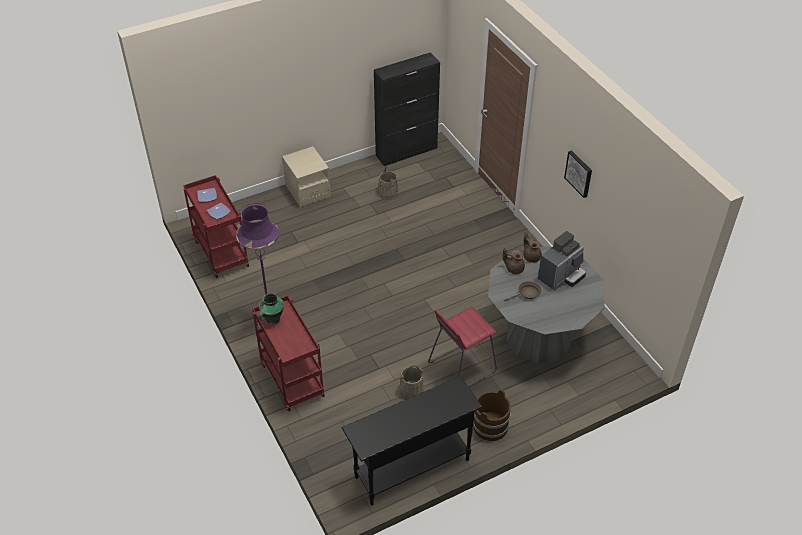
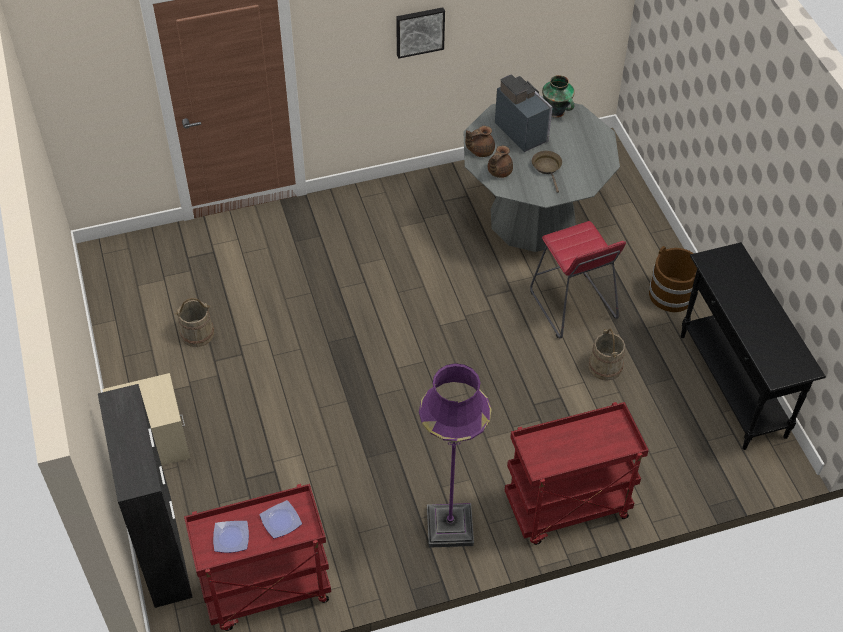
camera: 80 degrees left, 5 degrees up
vase [258,293,284,325] -> vase moved to [542,75,575,118]
black cabinet [374,52,440,166] -> black cabinet moved to [98,384,193,608]

